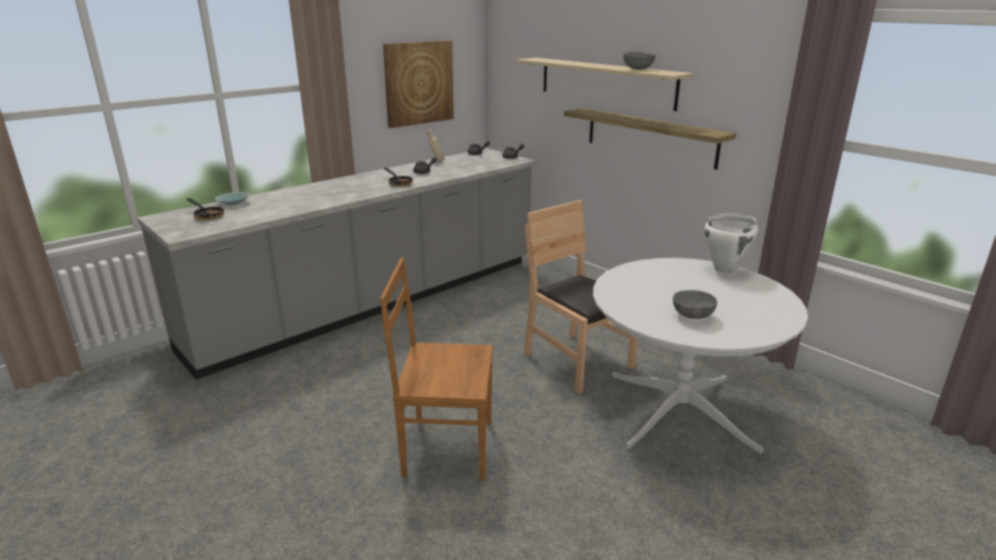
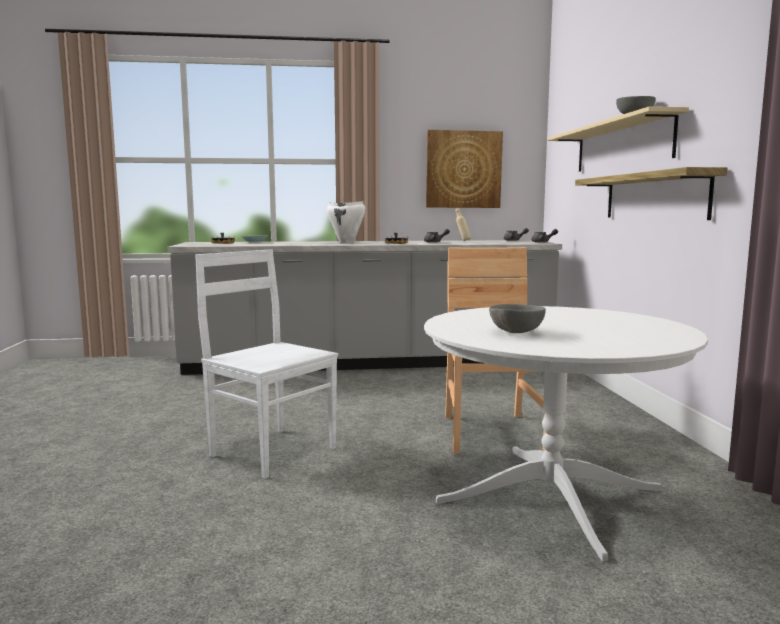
camera: 35 degrees right, 15 degrees down
brown chair [380,258,493,480] -> white chair [195,249,338,479]
white cooking pot [704,213,758,274] -> white cooking pot moved to [327,201,365,243]

